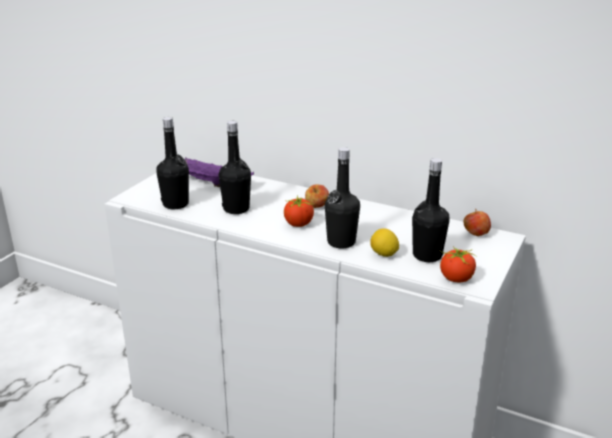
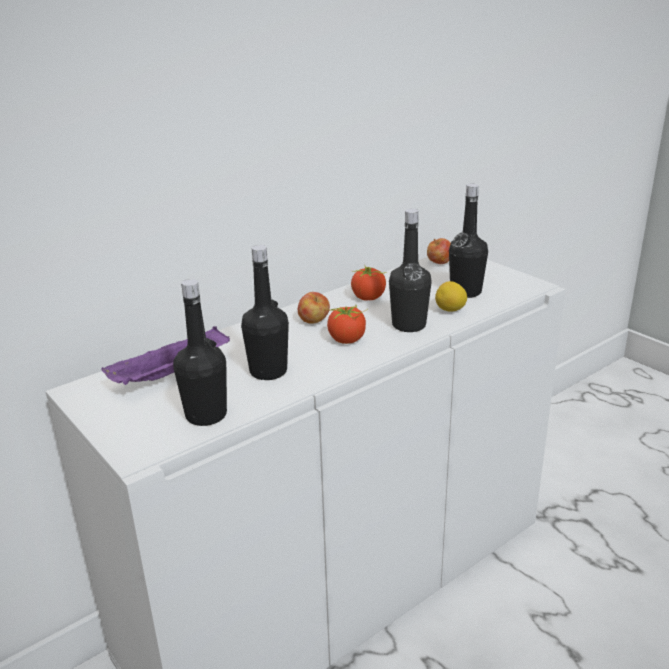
camera: 65 degrees left, 0 degrees up
tomato [439,247,477,283] -> tomato moved to [351,266,387,300]

